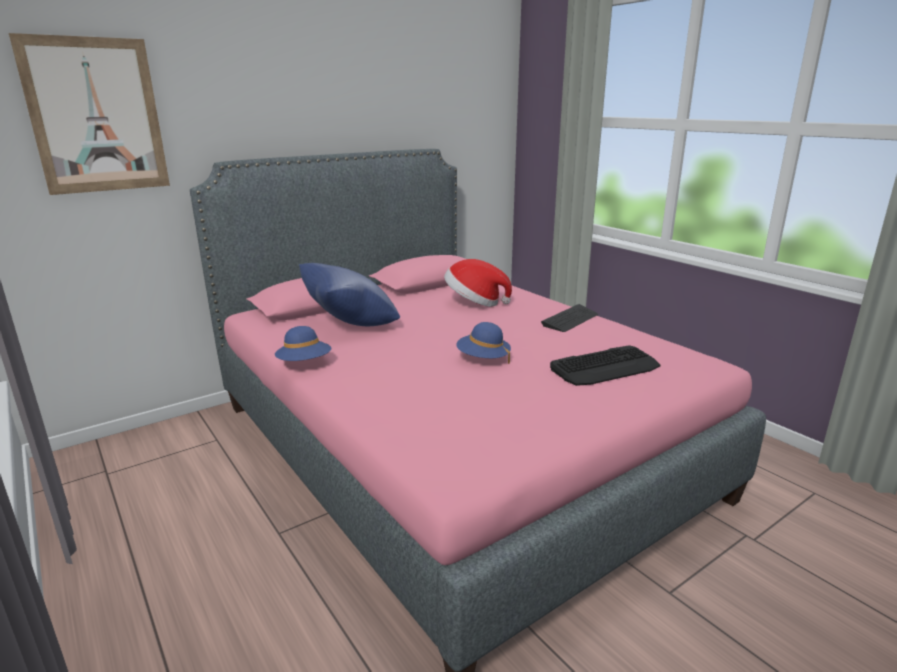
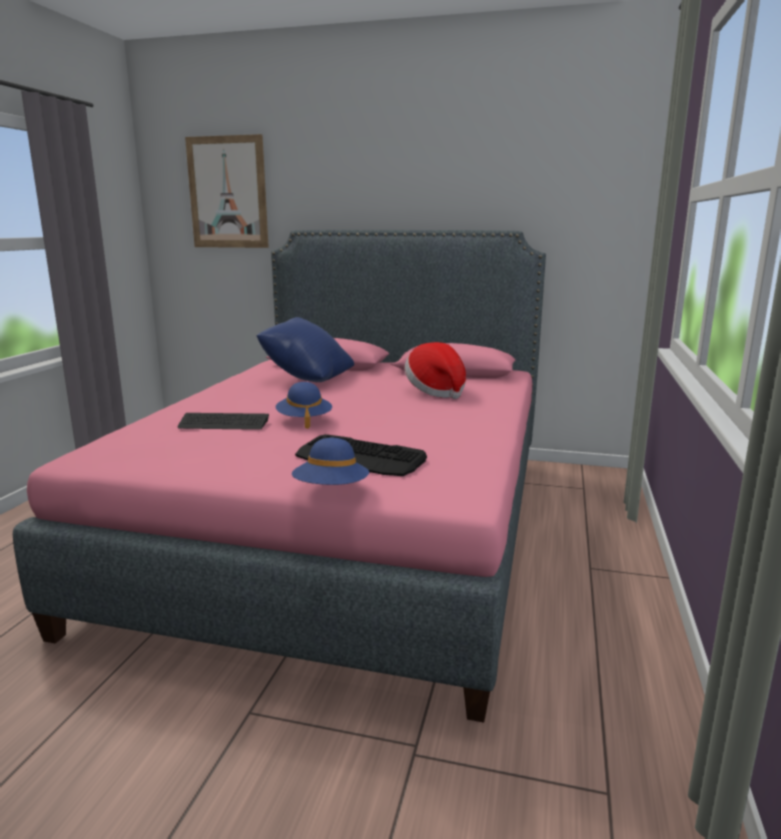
camera: 50 degrees right, 5 degrees down
blue hat [275,326,331,361] -> blue hat moved to [292,438,369,485]
keyboard [541,304,598,332] -> keyboard moved to [178,413,269,430]

